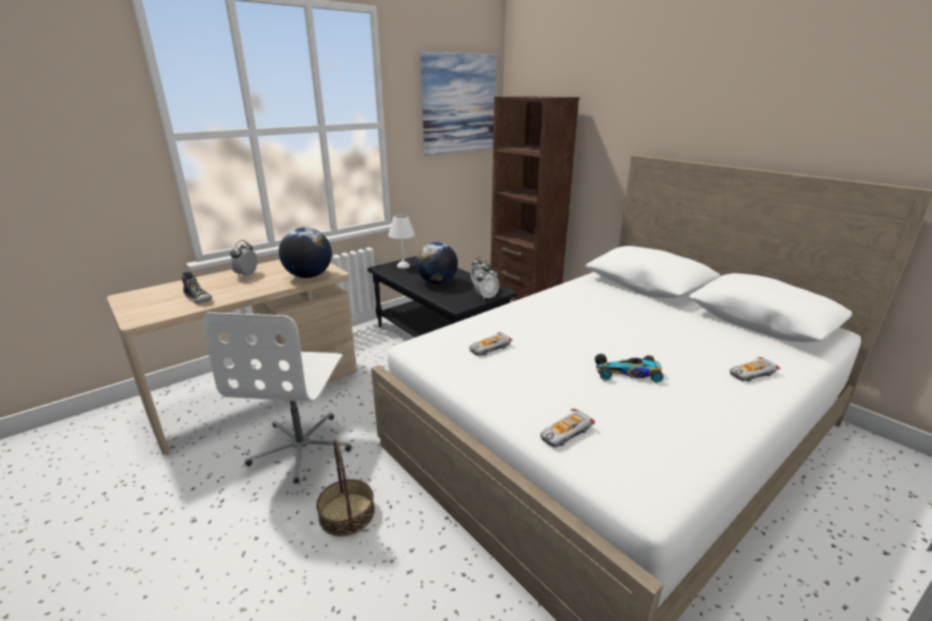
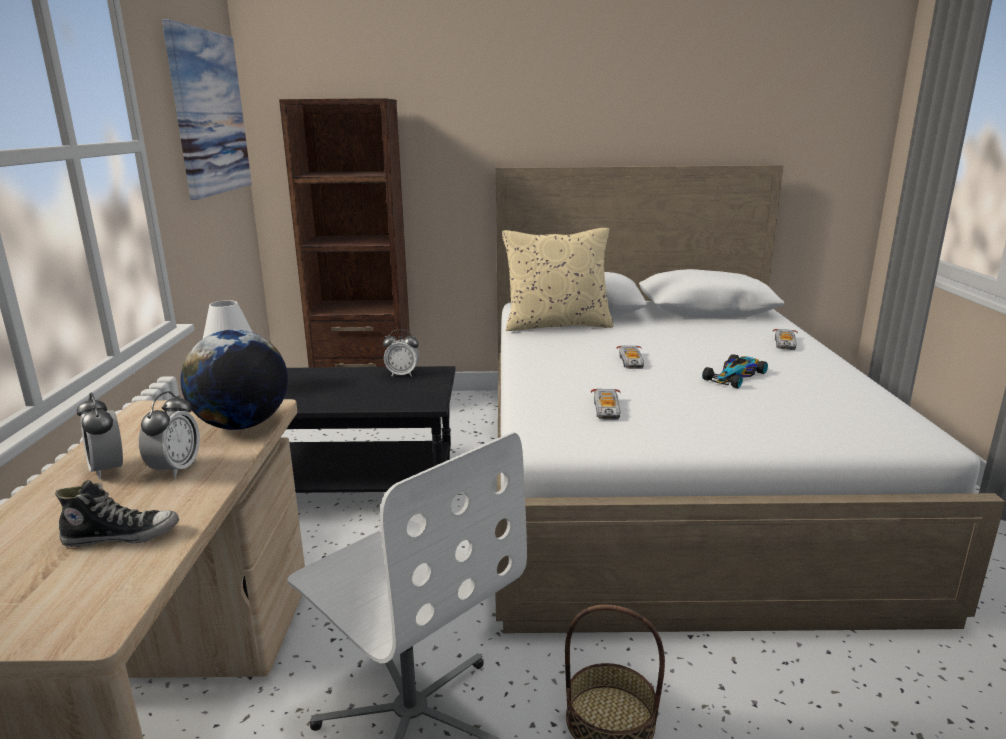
camera: 50 degrees left, 5 degrees down
globe [416,242,458,284] -> none
alarm clock [474,267,499,300] -> alarm clock moved to [139,391,200,478]
toy car [540,408,595,448] -> toy car moved to [616,346,644,369]
none -> beige pillow [502,228,613,331]

